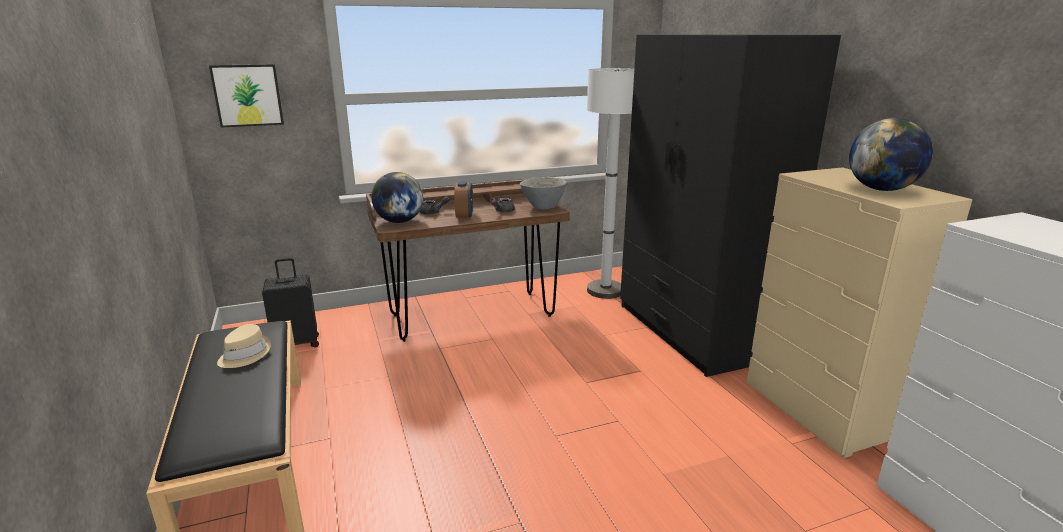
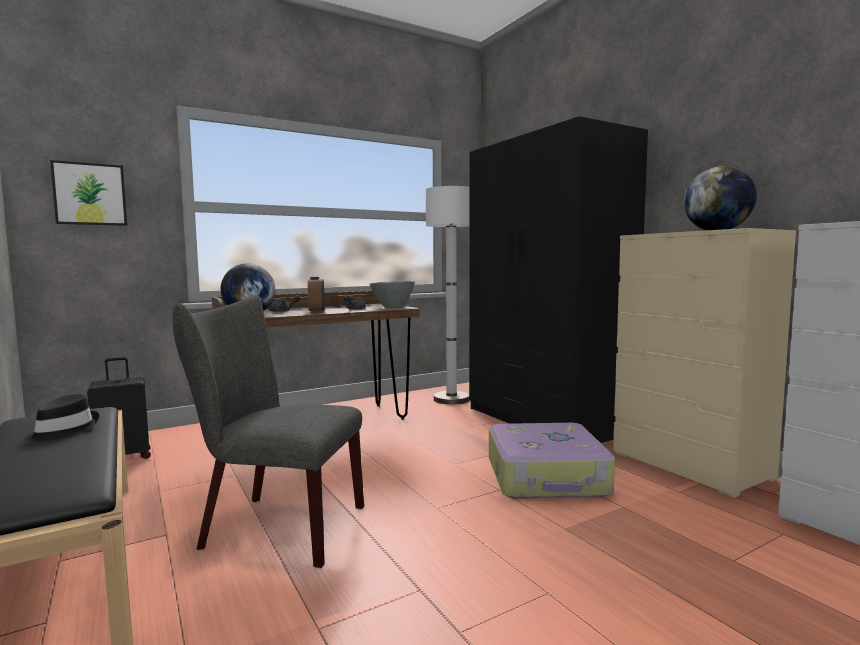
camera: 10 degrees left, 15 degrees down
beige hat [217,324,271,368] -> black hat [25,394,99,441]
none -> grey chair [173,295,364,568]
none -> suitcase [489,423,615,499]

